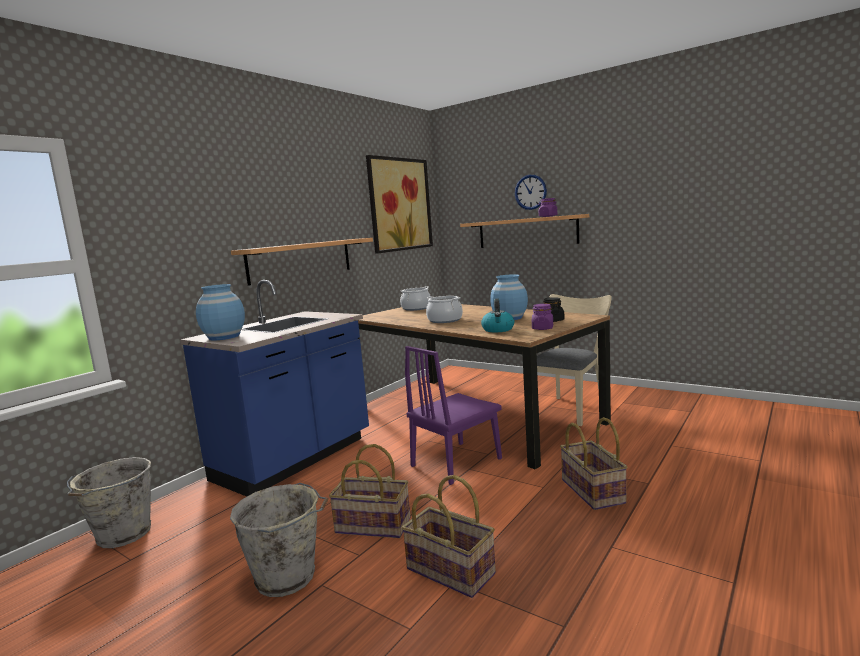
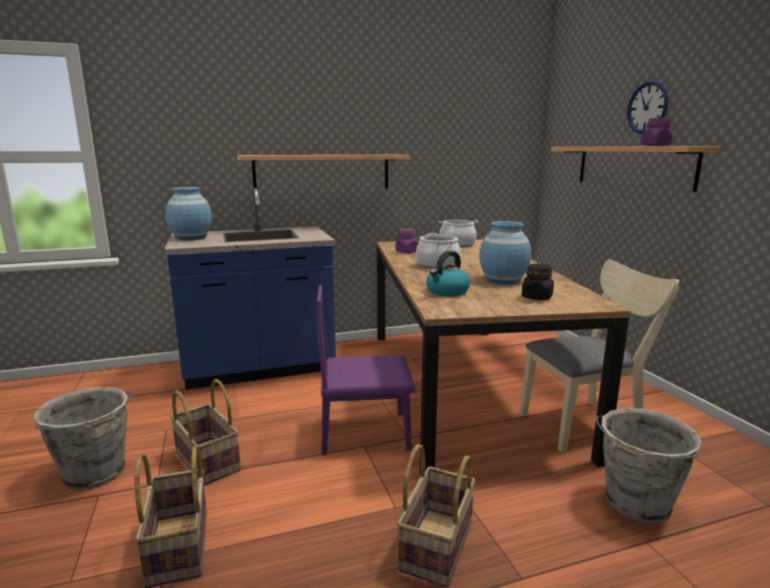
camera: 35 degrees right, 5 degrees up
grey bucket [67,457,151,548] -> grey bucket moved to [596,408,701,524]
picture [366,155,433,254] -> none
purple jar [532,304,553,330] -> purple jar moved to [395,229,419,253]

